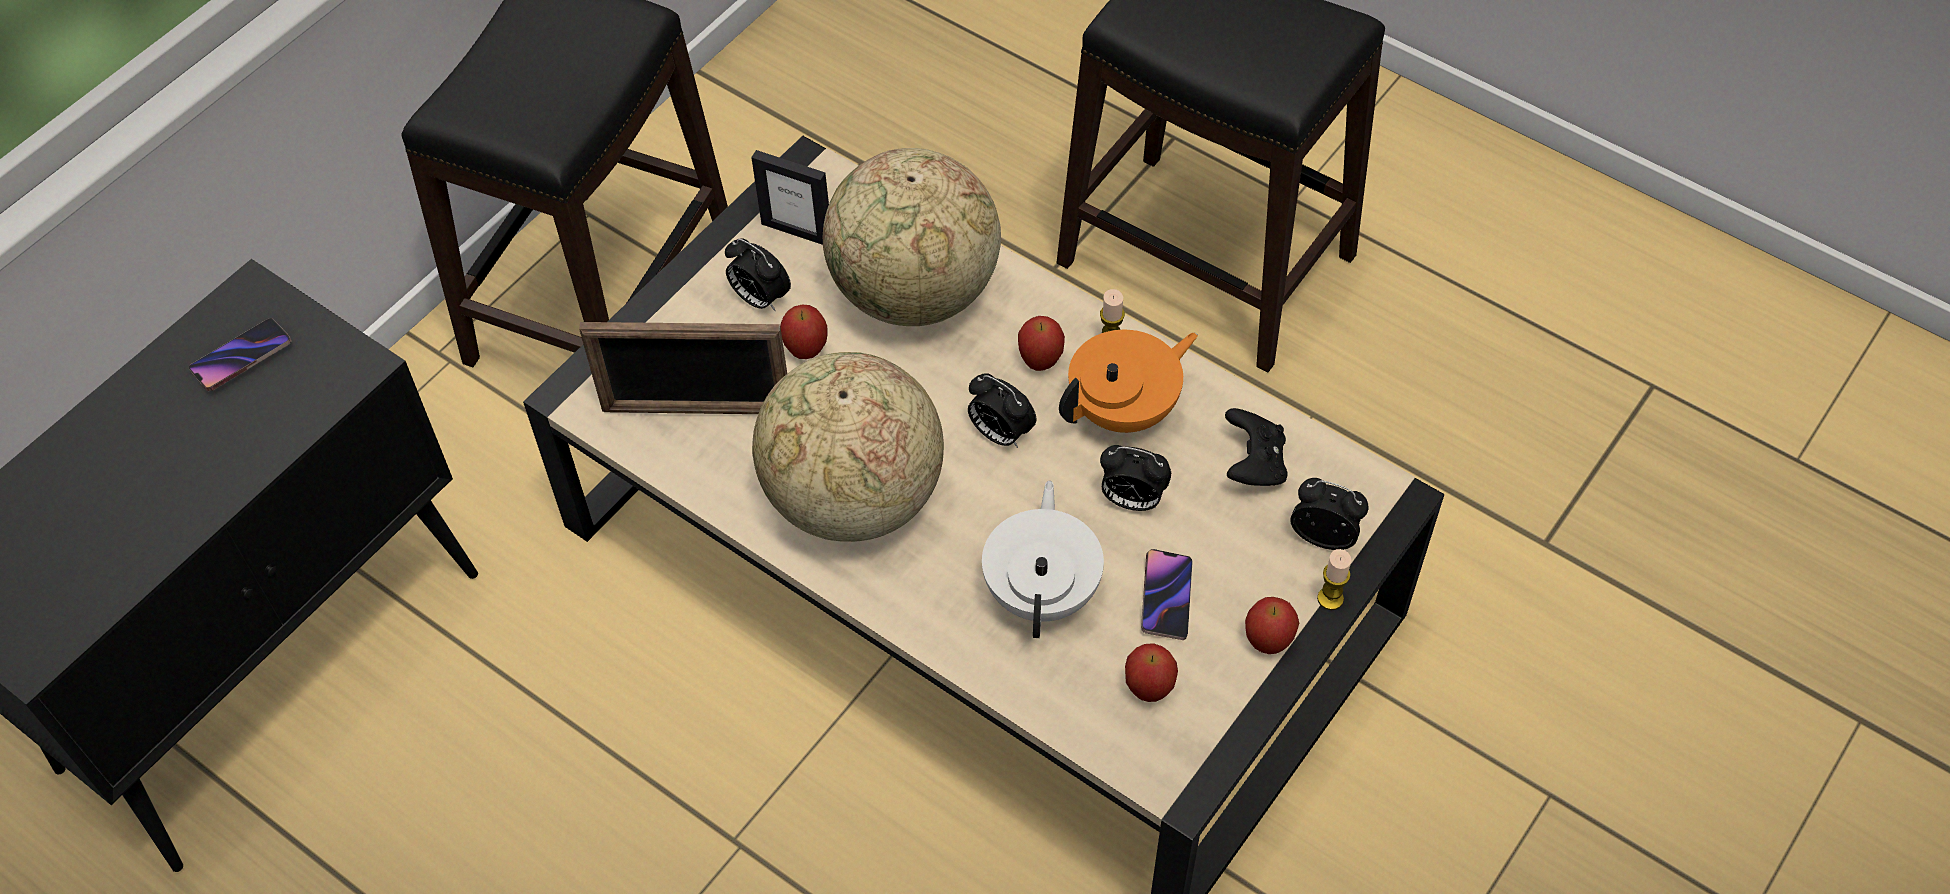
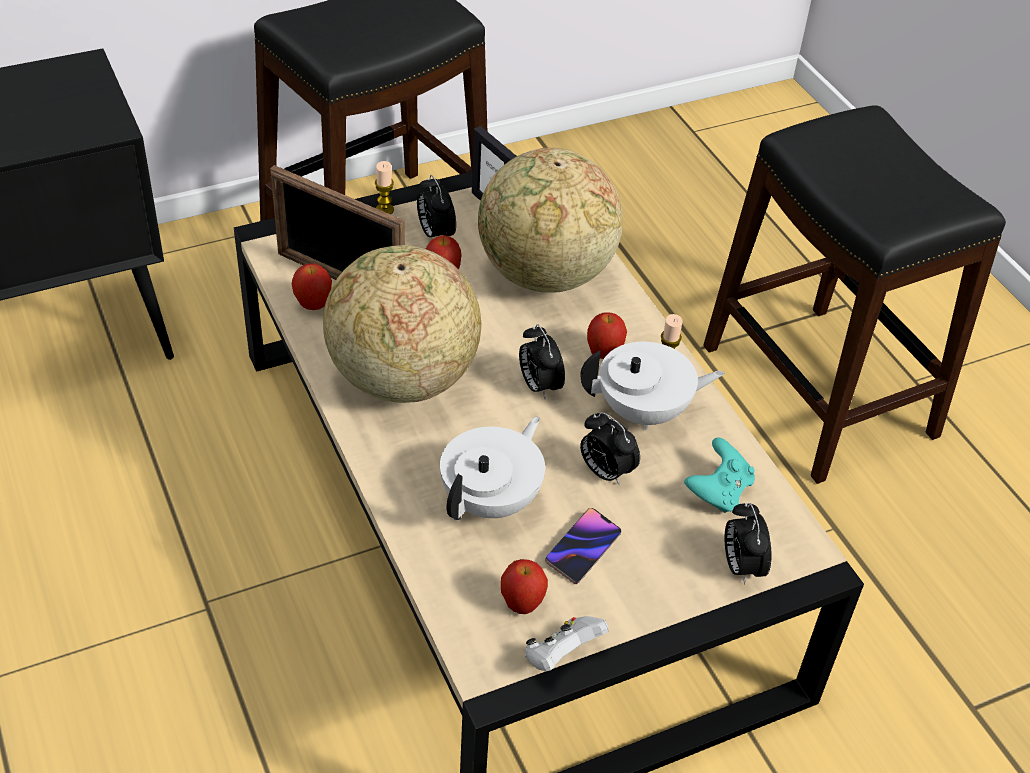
camera: 25 degrees right, 10 degrees down
phone [189,318,292,391] -> none
orange teapot [1059,330,1198,433] -> white teapot [580,342,725,430]
black game controller [1225,408,1287,486] -> turquoise game controller [684,437,755,513]
apple [1245,597,1299,654] -> apple moved to [292,263,332,310]
alarm clock [1290,478,1368,550] -> alarm clock turned 150 degrees counterclockwise [725,503,771,585]
candle [1317,549,1351,610] -> candle moved to [375,161,394,214]
none -> white game controller [525,616,609,671]

